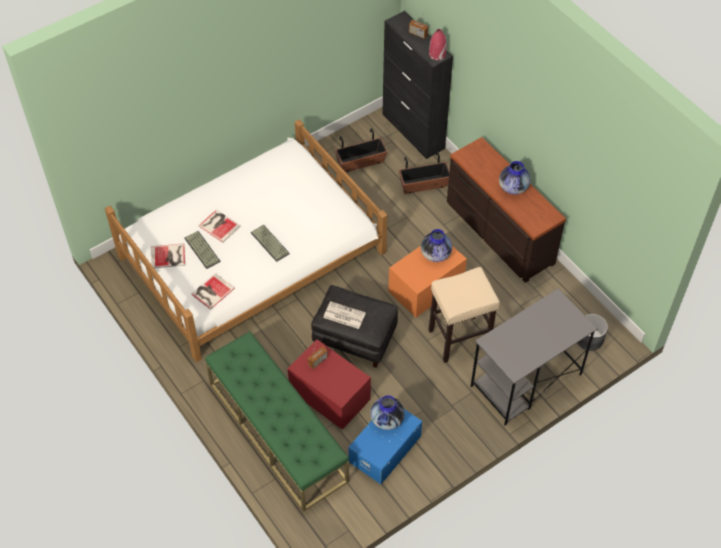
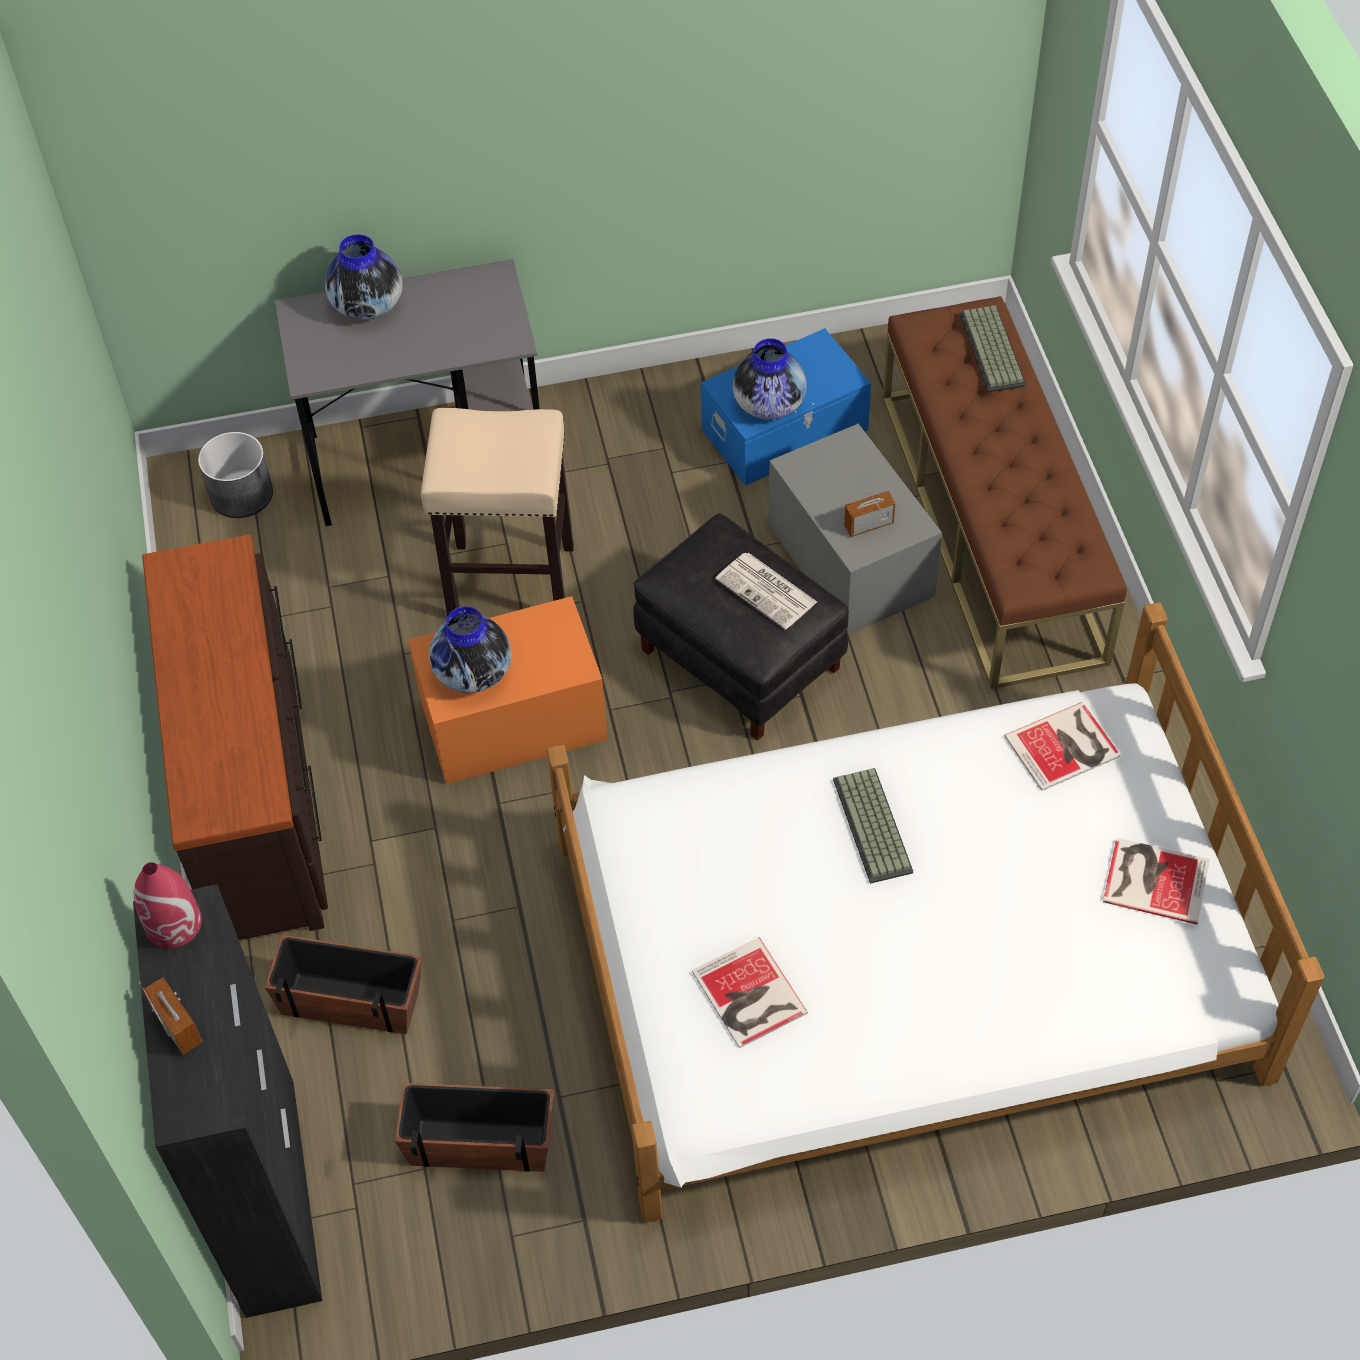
camera: 155 degrees left, 0 degrees up
keyboard [184,231,221,269] -> keyboard moved to [960,305,1026,392]
book [199,210,241,243] -> book moved to [692,937,808,1048]
green bench [205,331,349,511] -> brown bench [882,296,1127,689]
red storage box [288,339,371,430] -> grey storage box [769,424,942,635]
vase [499,161,530,194] -> vase moved to [325,234,403,320]

